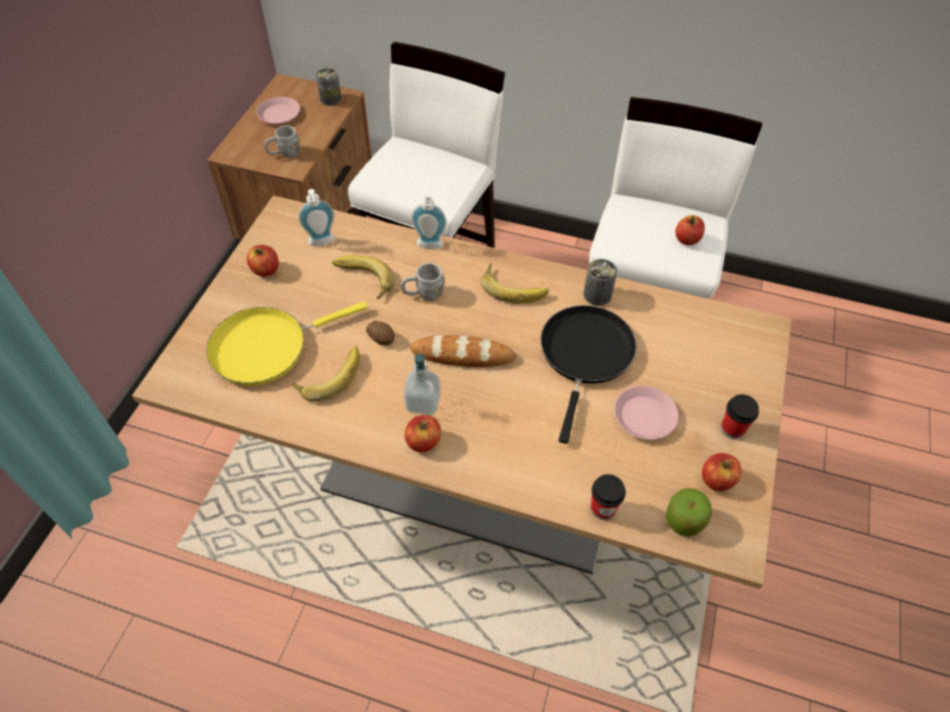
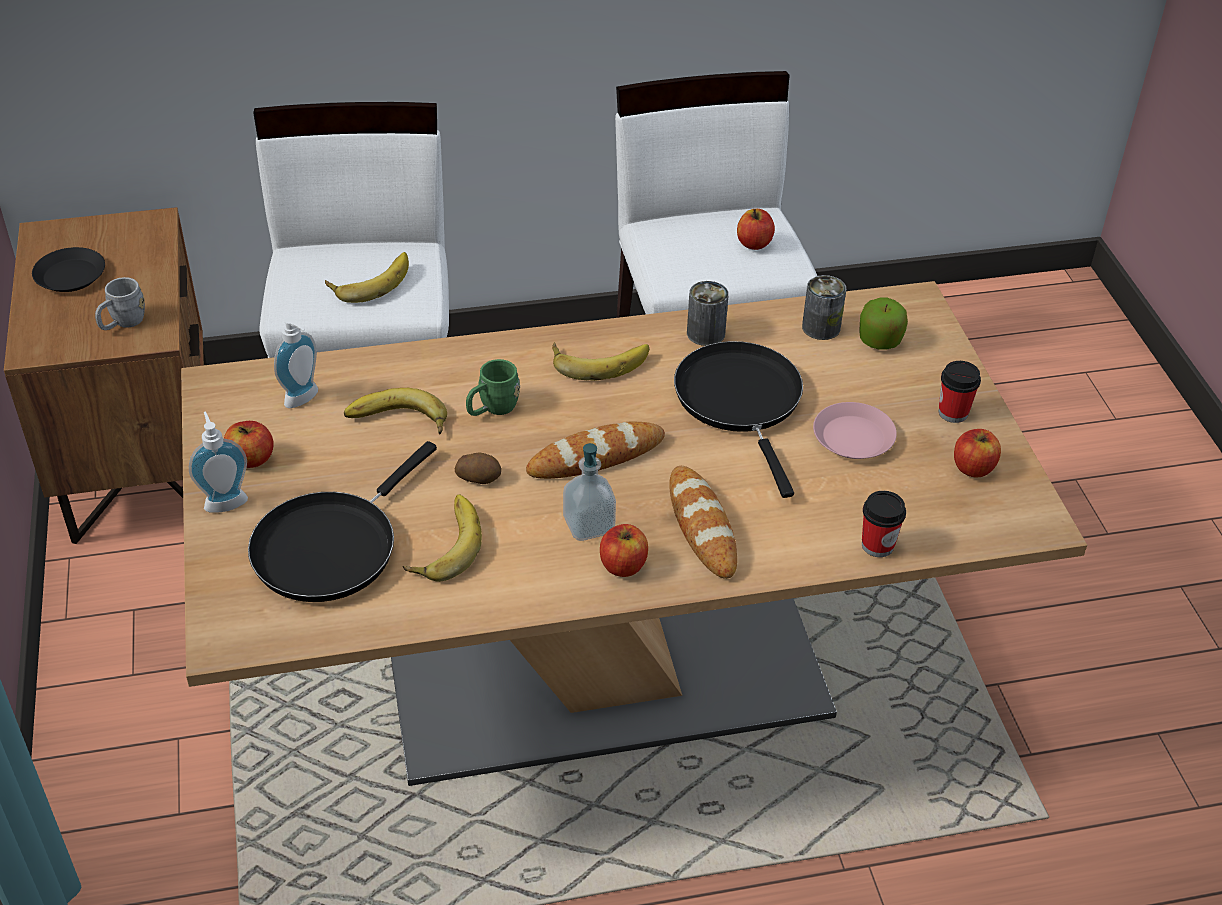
camera: 30 degrees left, 10 degrees down
yellow frying pan [206,301,368,386] -> black frying pan [248,441,437,602]
pink plate [256,97,300,125] -> black plate [32,247,105,292]
can [316,68,342,106] -> can moved to [802,275,846,340]
grey mug [401,263,445,301] -> green mug [466,359,520,416]
soap dispenser [411,186,447,249] -> soap dispenser moved to [189,412,248,513]
apple [666,488,712,537] -> apple moved to [860,297,908,350]
none -> banana [325,252,409,303]
none -> bread [669,466,737,579]

